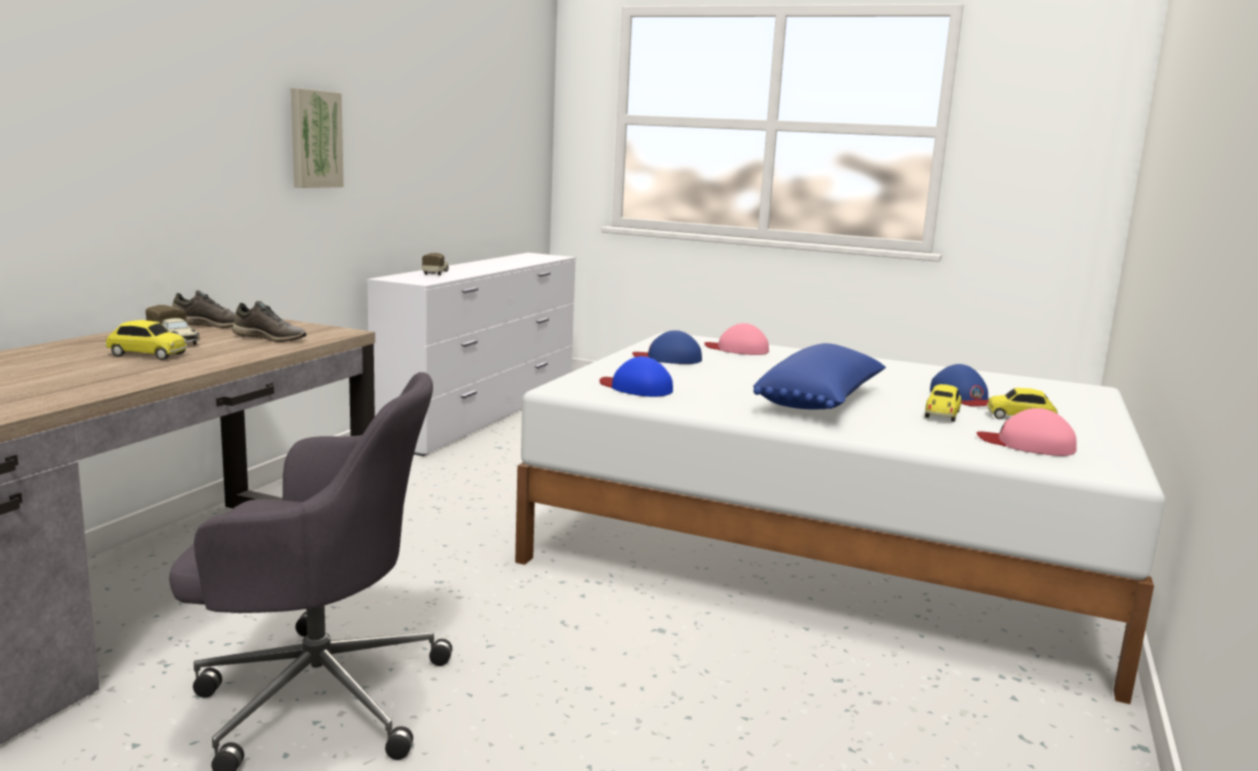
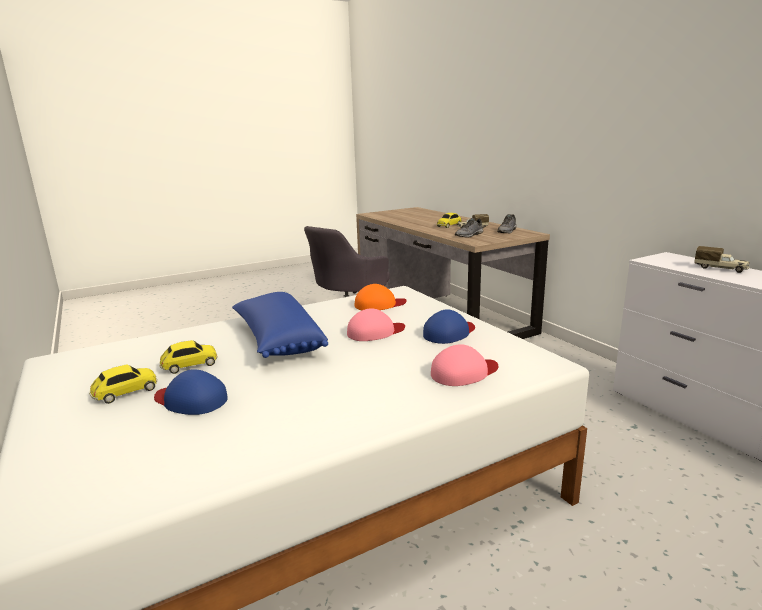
camera: 130 degrees right, 5 degrees up
picture [291,88,344,188] -> none
blue cap [599,356,673,397] -> orange cap [354,284,407,310]
toy car [925,384,961,422] -> toy car turned 90 degrees counterclockwise [159,340,217,374]
pink cap [977,408,1077,456] -> pink cap moved to [347,308,405,341]

